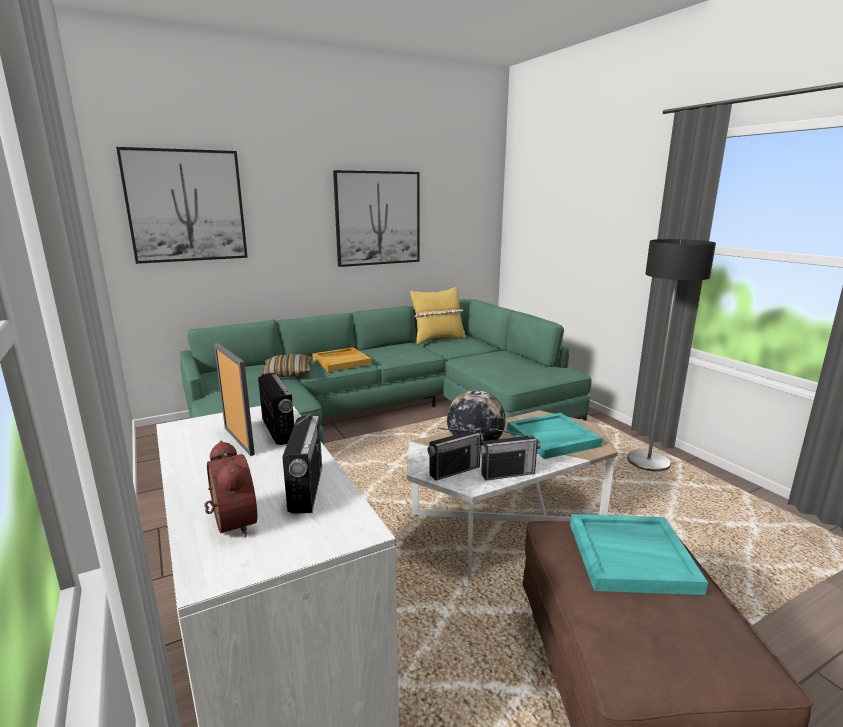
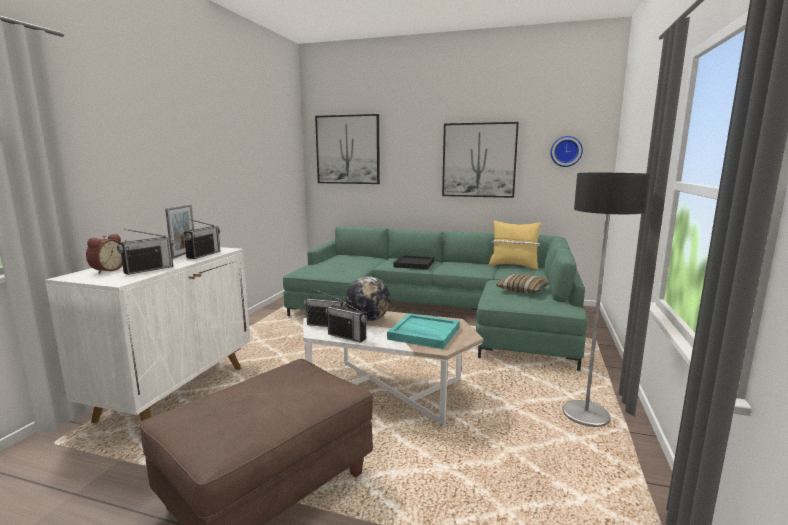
camera: 45 degrees right, 5 degrees down
pillow [260,354,313,377] -> pillow moved to [496,274,549,293]
beige tray [312,347,372,372] -> black tray [394,255,434,269]
turquoise tray [570,514,708,595] -> none
none -> wall clock [550,136,583,167]

